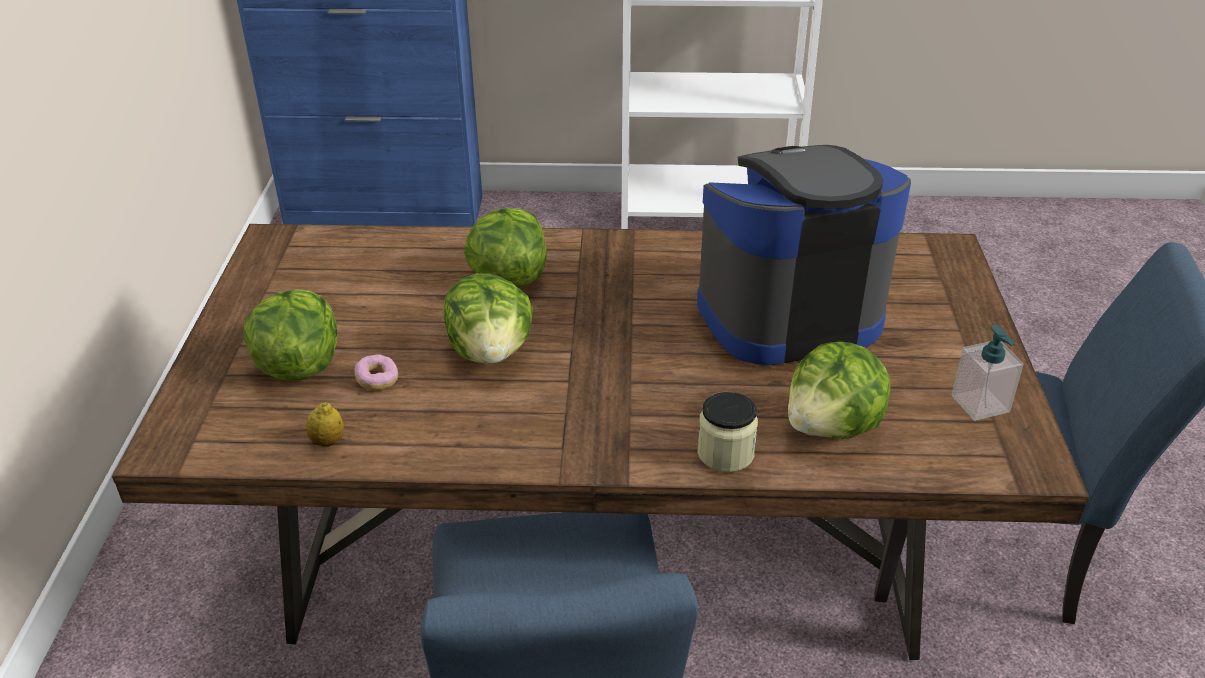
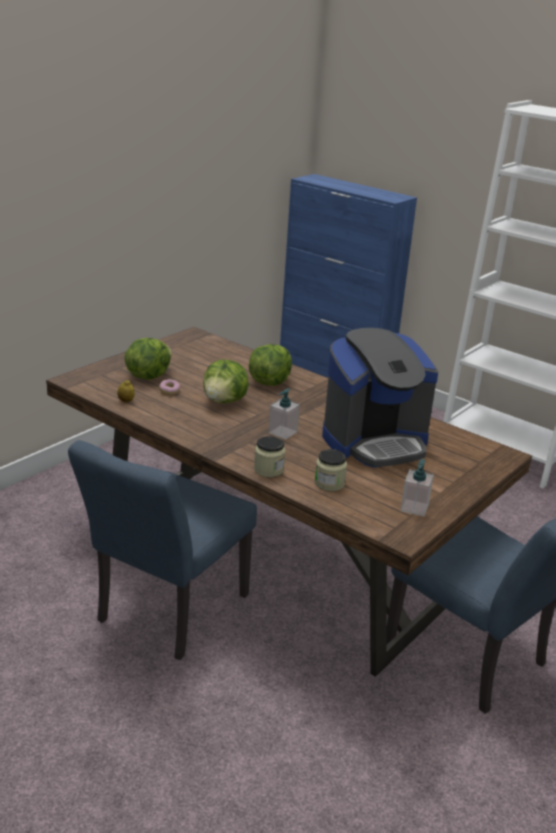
camera: 35 degrees right, 10 degrees down
coffee machine [697,145,911,365] -> coffee machine turned 135 degrees clockwise [322,328,438,468]
lettuce [788,342,891,439] -> jar [315,449,347,491]
none -> soap dispenser [269,388,300,439]

